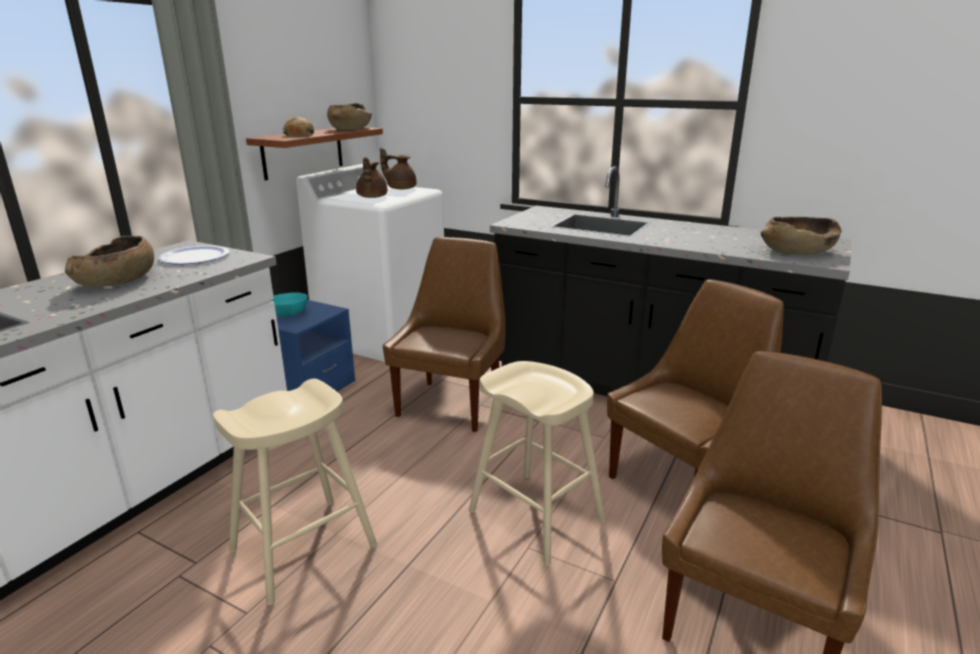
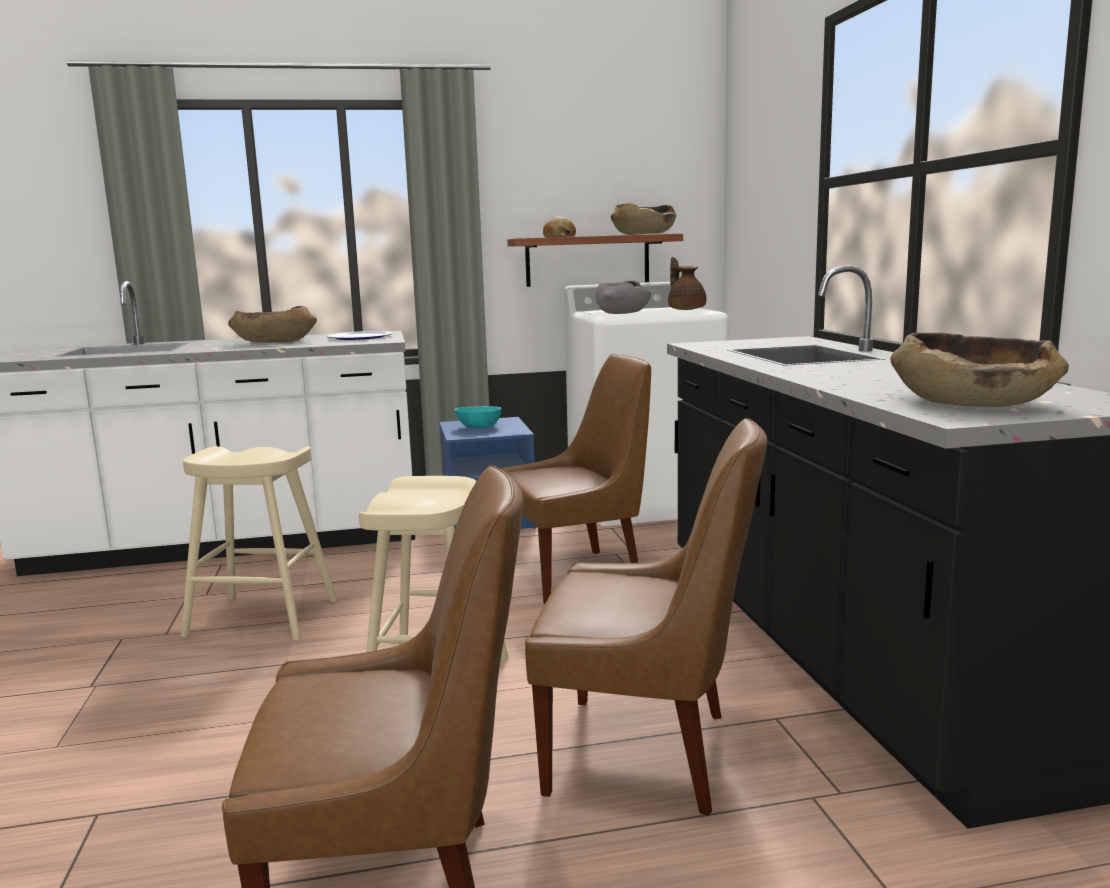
camera: 50 degrees right, 10 degrees down
brown teapot [356,157,387,198] -> grey bowl [595,280,651,314]

